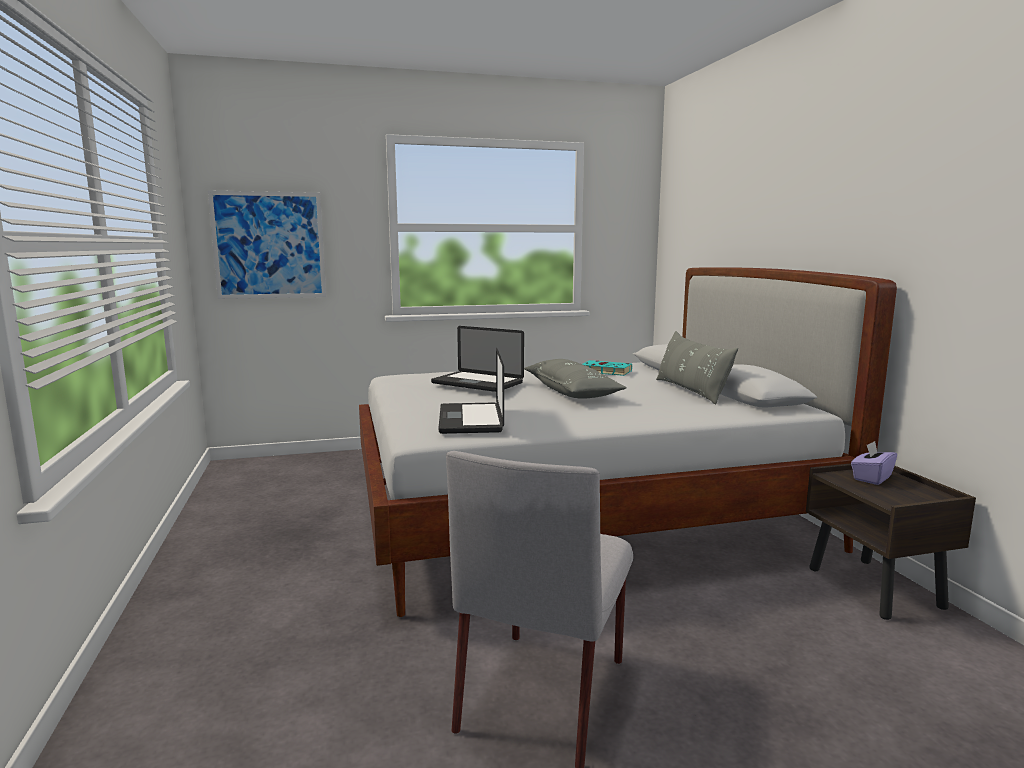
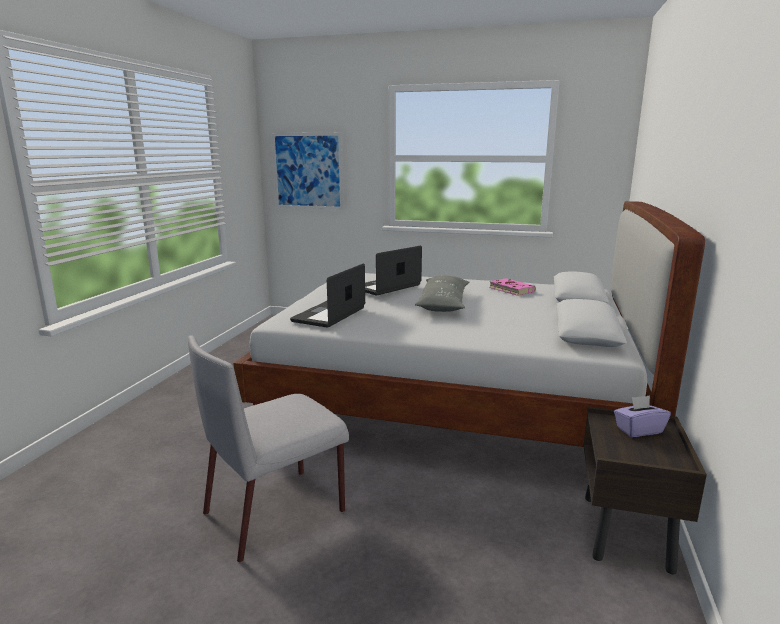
camera: 30 degrees right, 5 degrees up
laptop [431,326,524,392] -> laptop turned 75 degrees clockwise [365,246,422,296]
turquoise book [583,360,632,376] -> pink book [489,278,536,296]
grey pillow [656,331,738,405] -> none

